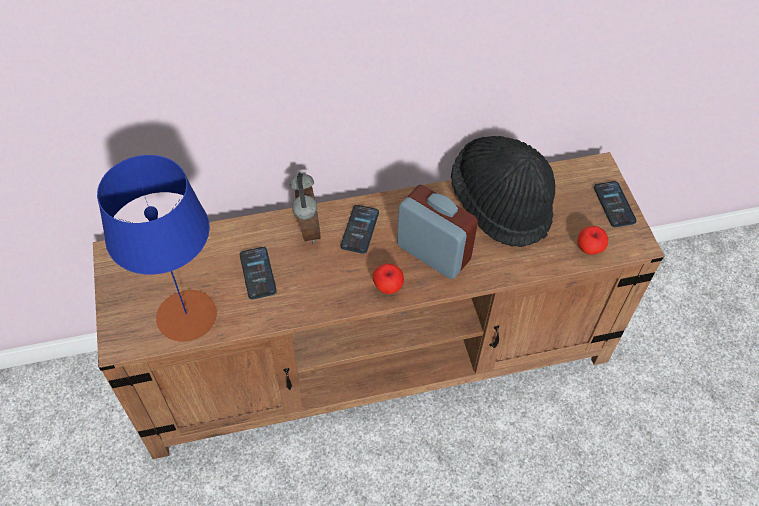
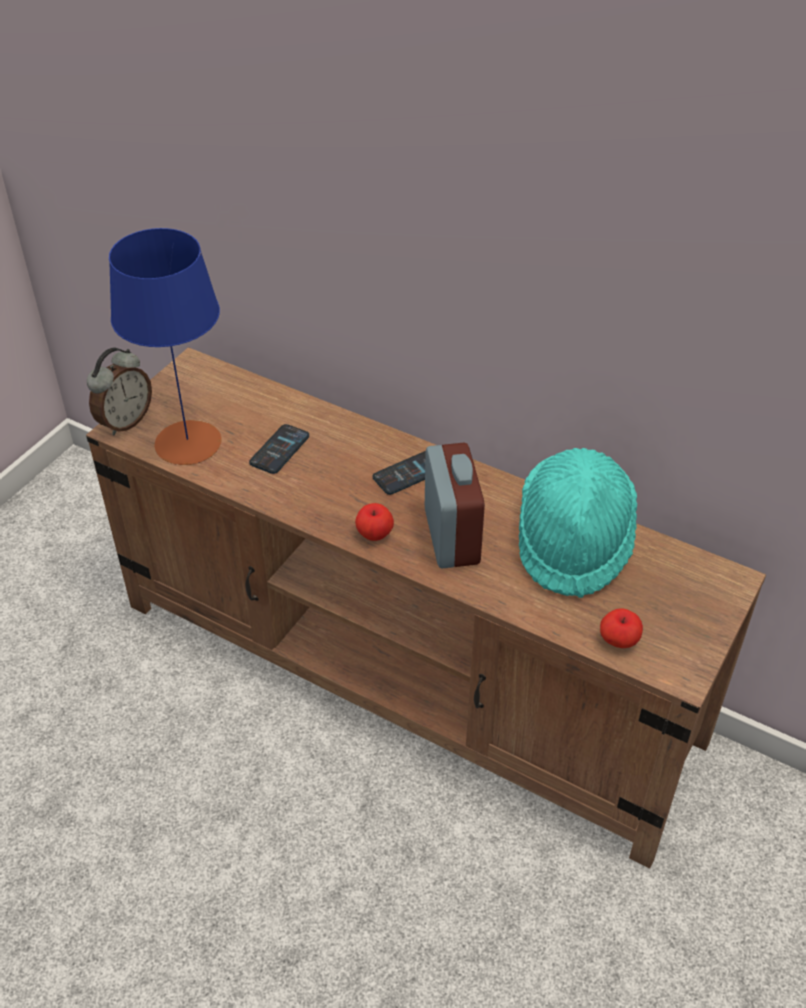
camera: 45 degrees right, 10 degrees down
alarm clock [290,172,320,244] -> alarm clock moved to [87,348,152,435]
black hat [451,136,555,247] -> turquoise hat [519,448,637,598]
phone [594,181,637,227] -> none

